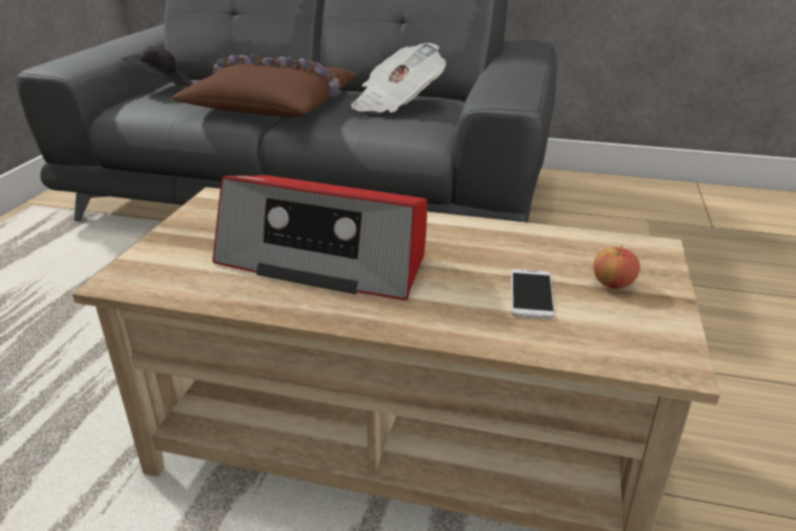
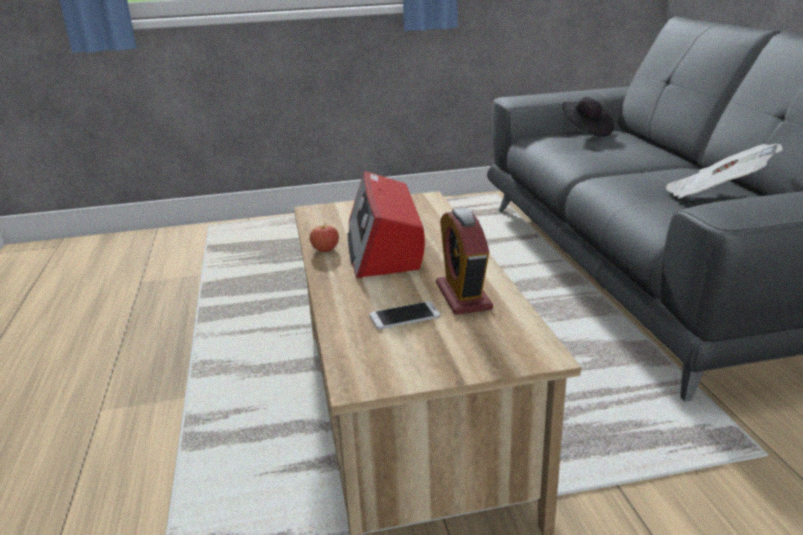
camera: 65 degrees right, 5 degrees down
brown pillow [171,55,358,117] -> none
apple [593,245,640,289] -> apple moved to [310,223,339,252]
none -> alarm clock [436,207,493,315]

